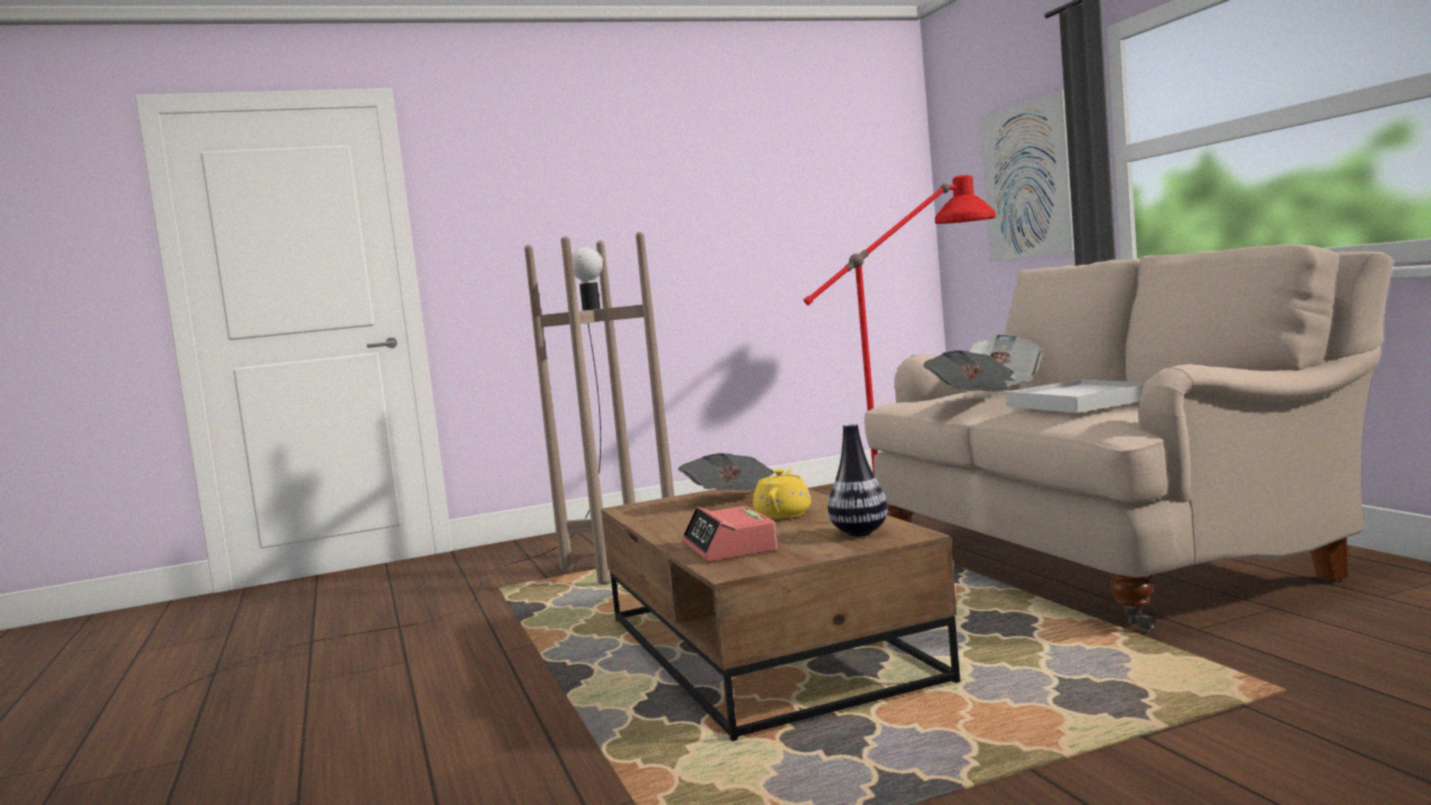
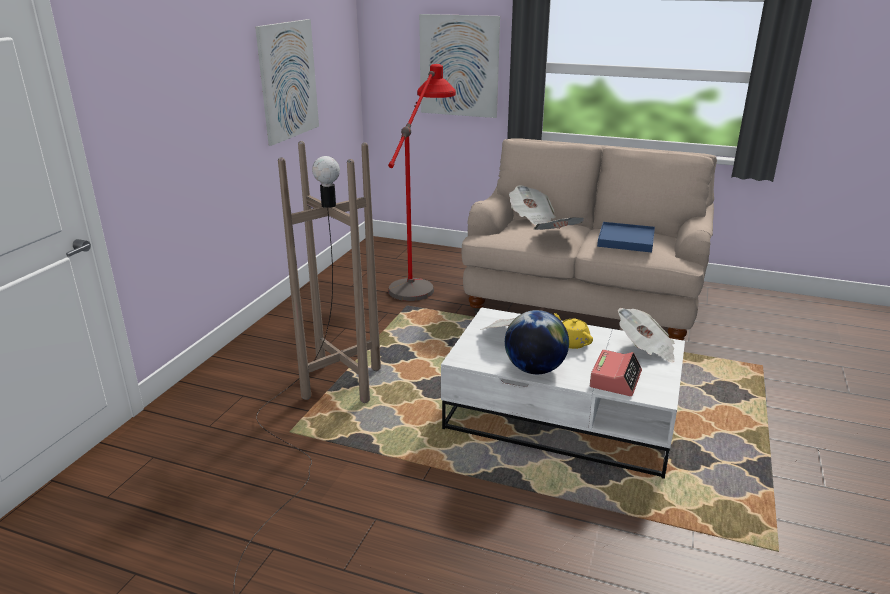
camera: 50 degrees left, 20 degrees up
brown coffee table [601,489,960,741] -> white coffee table [441,307,685,479]
alarm clock [682,506,778,562] -> alarm clock turned 90 degrees counterclockwise [590,350,642,396]
vase [828,423,888,536] -> newspaper [618,308,675,362]
white tray [1006,379,1145,413] -> blue tray [597,222,655,253]
none -> picture [255,19,319,146]
none -> globe [505,310,569,374]

